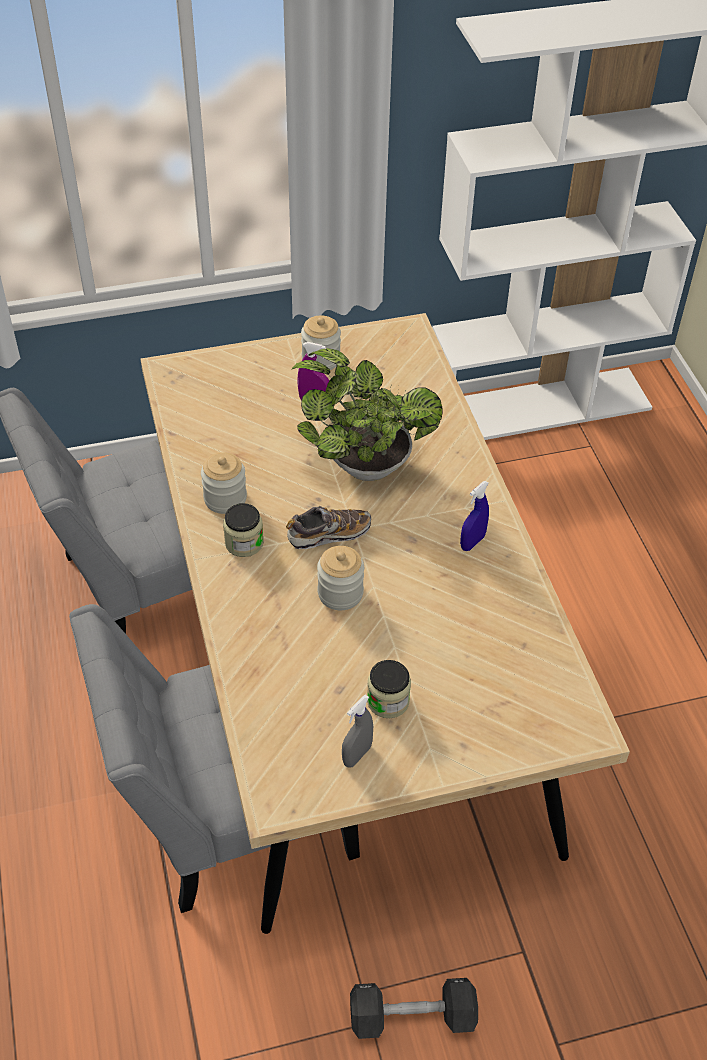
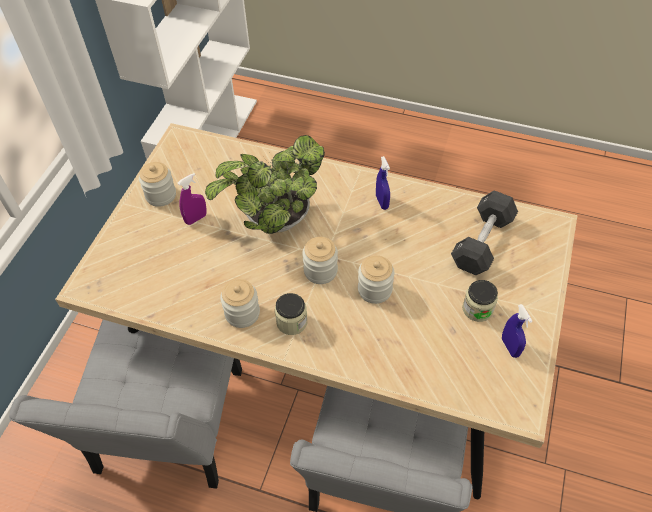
camera: 55 degrees left, 5 degrees up
shoe [286,506,371,549] -> jar [302,237,338,284]
grey spray bottle [342,695,373,768] -> blue spray bottle [502,304,533,358]
black dumbbell [350,978,478,1039] -> black dumbbell moved to [451,190,518,275]

